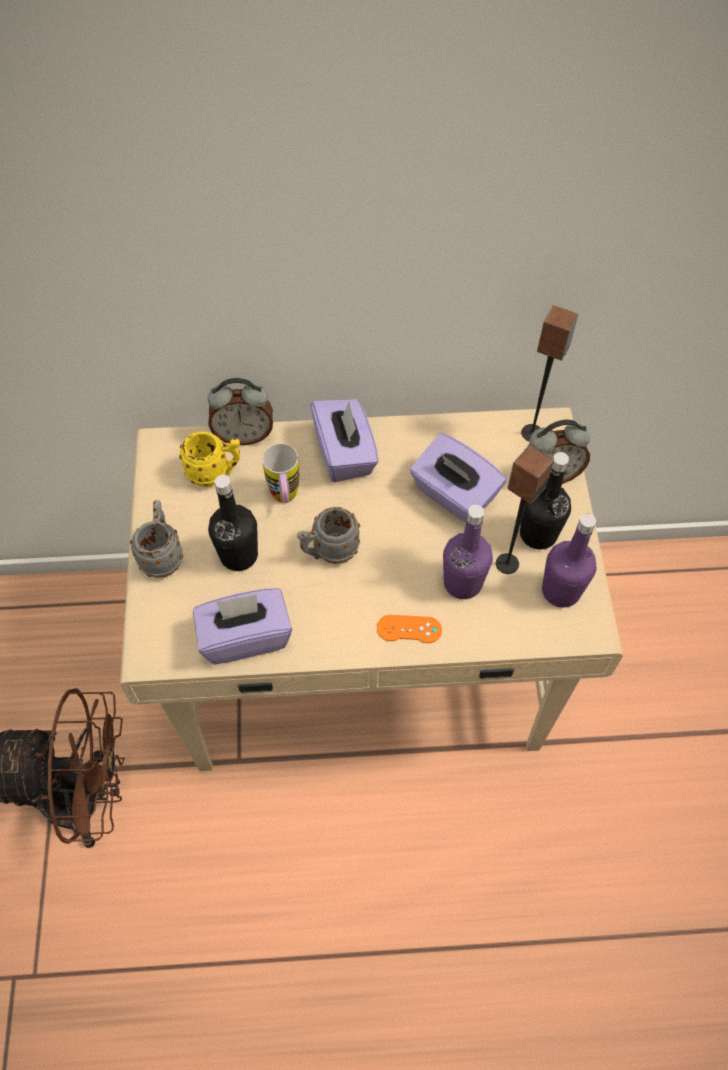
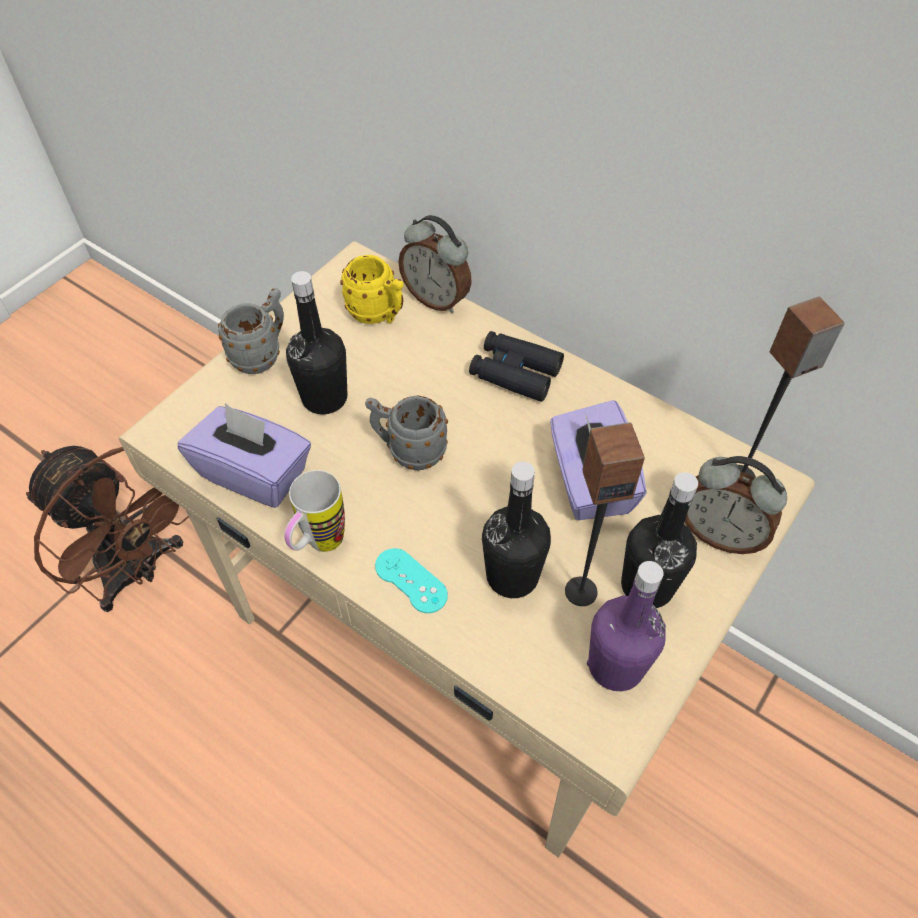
camera: 40 degrees right, 5 degrees down
mug [262,443,299,503] -> mug moved to [284,470,345,552]
purple tissue box [310,399,379,482] -> black binoculars [469,331,564,402]
orange game controller [377,615,442,643] -> turquoise game controller [375,548,448,613]
purple bottle [443,505,493,599] -> black bottle [482,461,551,598]

